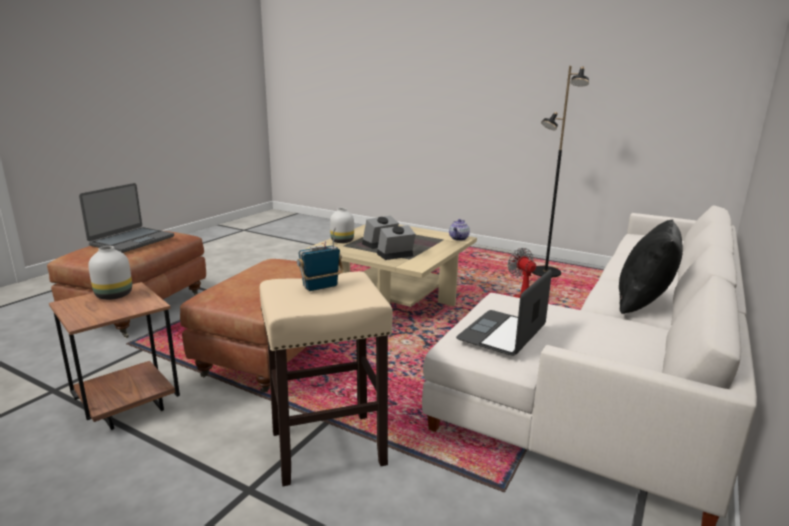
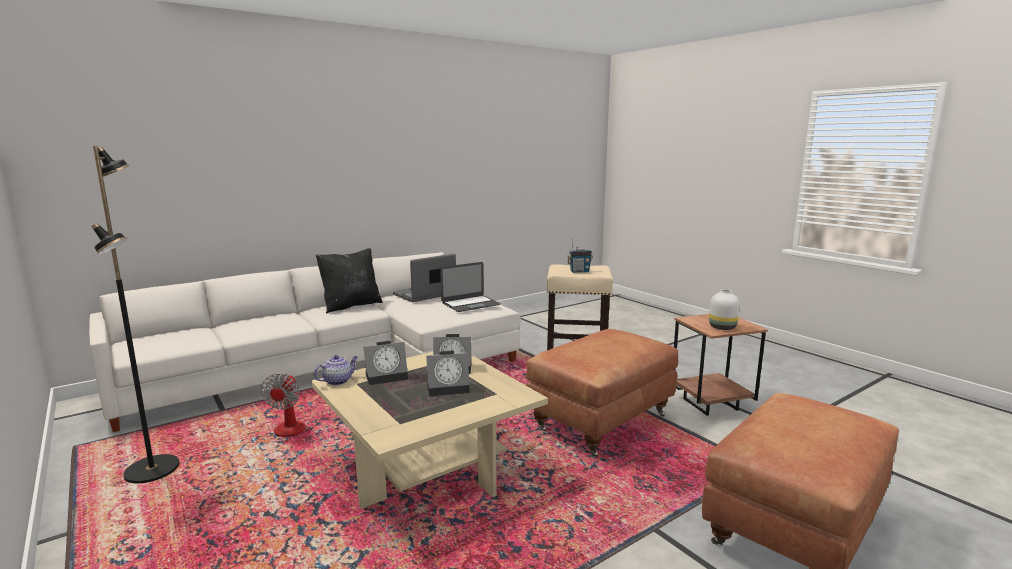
camera: 155 degrees left, 5 degrees down
laptop [79,183,174,253] -> laptop moved to [393,254,456,302]
white vase [330,208,354,243] -> none
none -> alarm clock [364,341,408,385]

